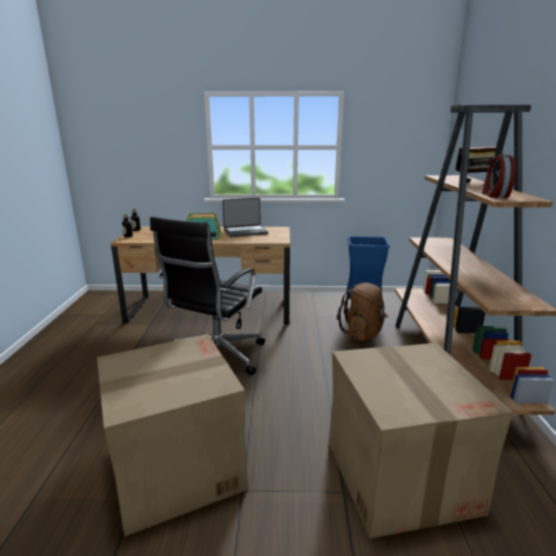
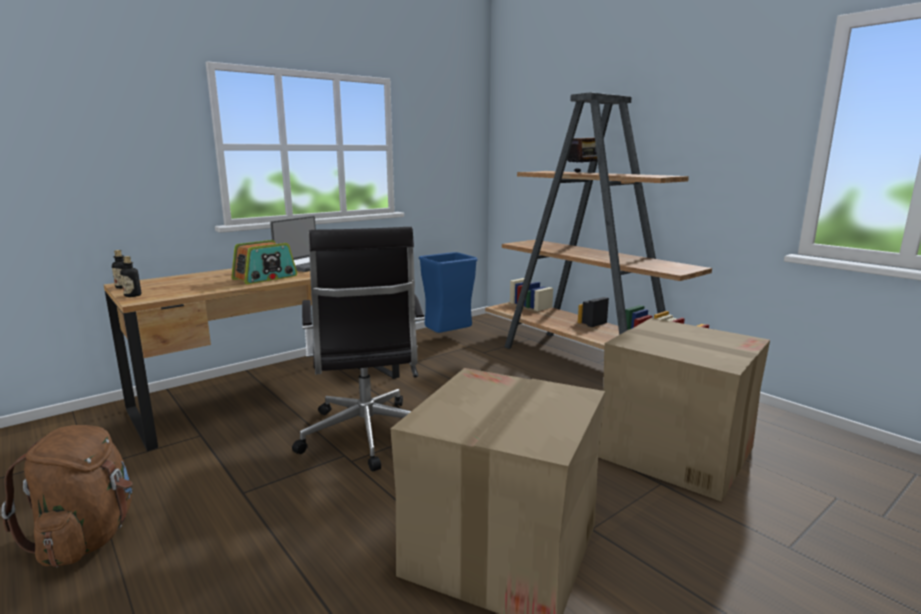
camera: 40 degrees left, 5 degrees down
brown backpack [337,282,388,341] -> brown backpack moved to [1,425,132,567]
alarm clock [482,154,516,198] -> none

